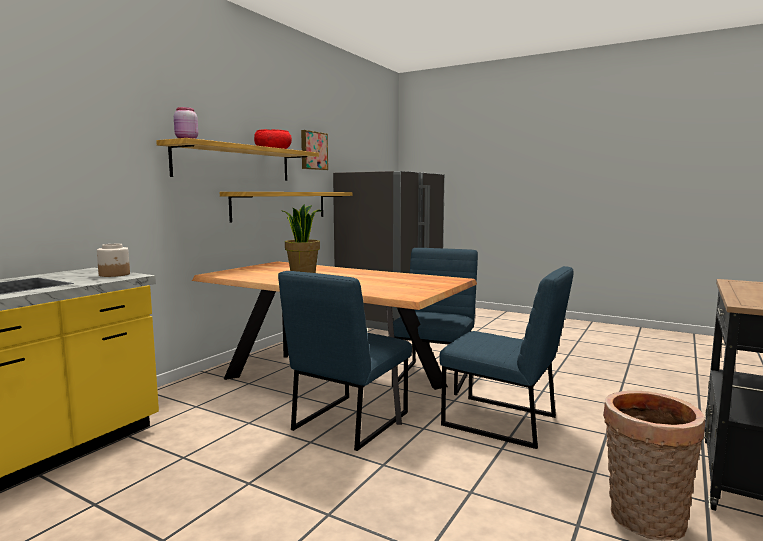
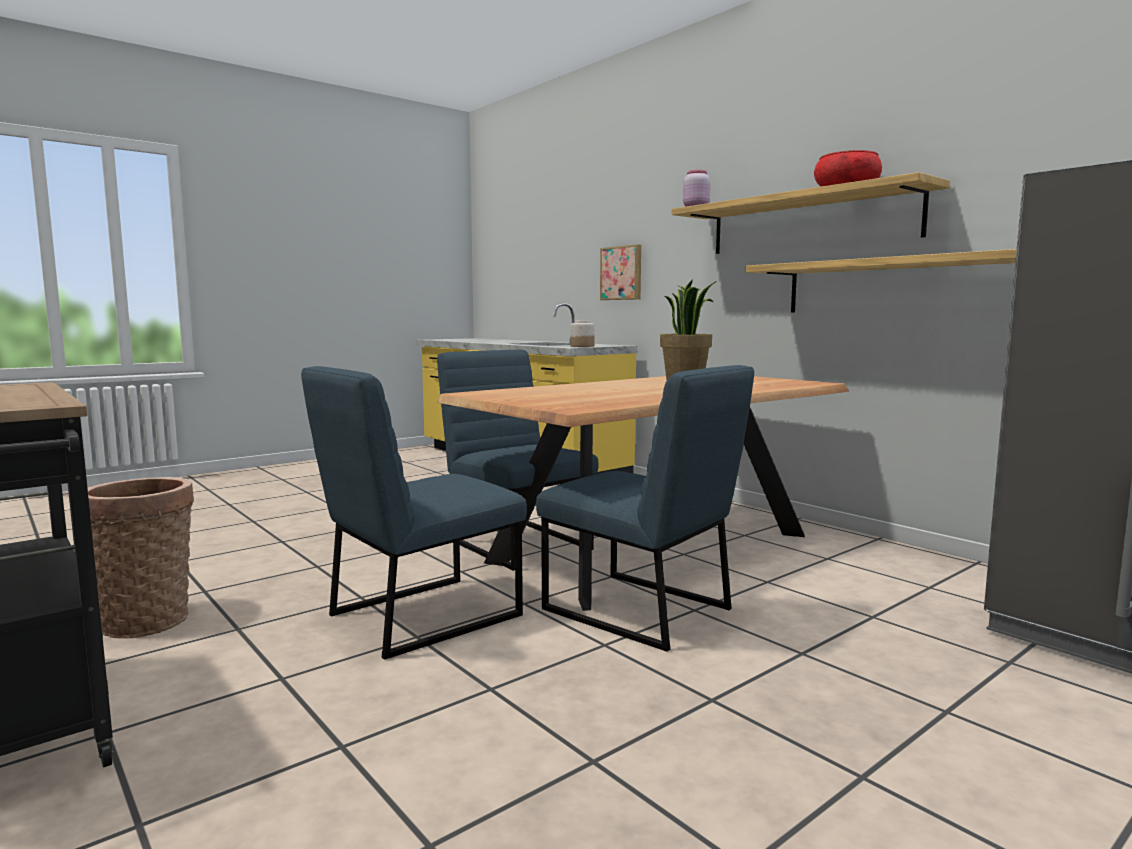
camera: 110 degrees right, 0 degrees up
picture [301,130,328,170] -> picture moved to [600,244,641,300]

